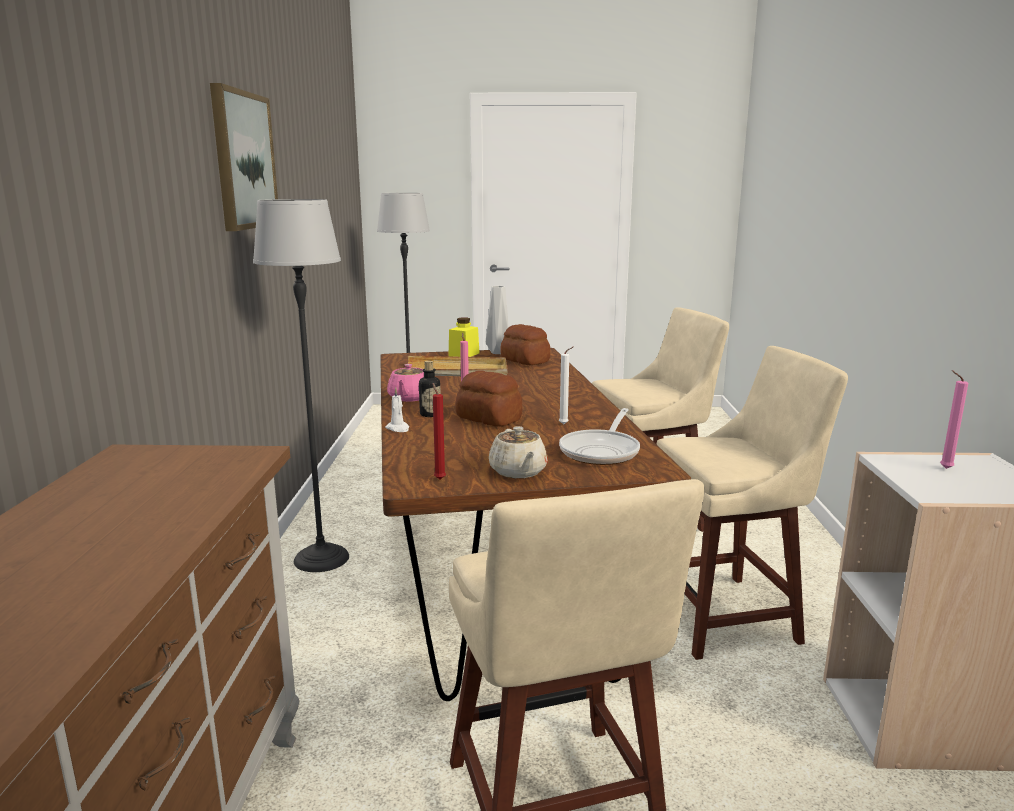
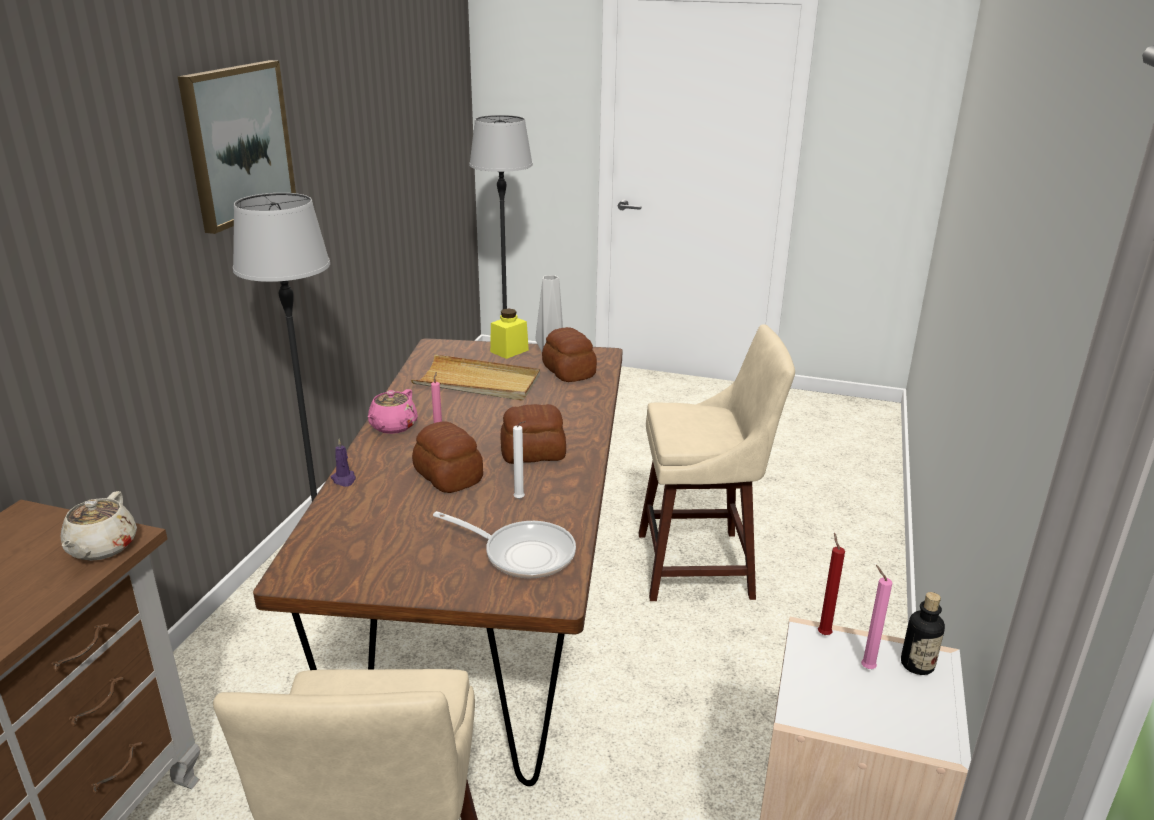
camera: 15 degrees right, 10 degrees up
white candle [385,387,409,432] -> purple candle [331,439,356,487]
bottle [419,361,441,417] -> bottle moved to [901,592,945,675]
red candle [433,383,446,480] -> red candle moved to [818,533,845,635]
beige teapot [489,426,548,478] -> beige teapot moved to [61,491,137,561]
frying pan [559,408,640,465] -> frying pan turned 105 degrees counterclockwise [433,511,576,578]
beige chair [657,346,848,660] -> none
none -> bread [501,404,566,464]

